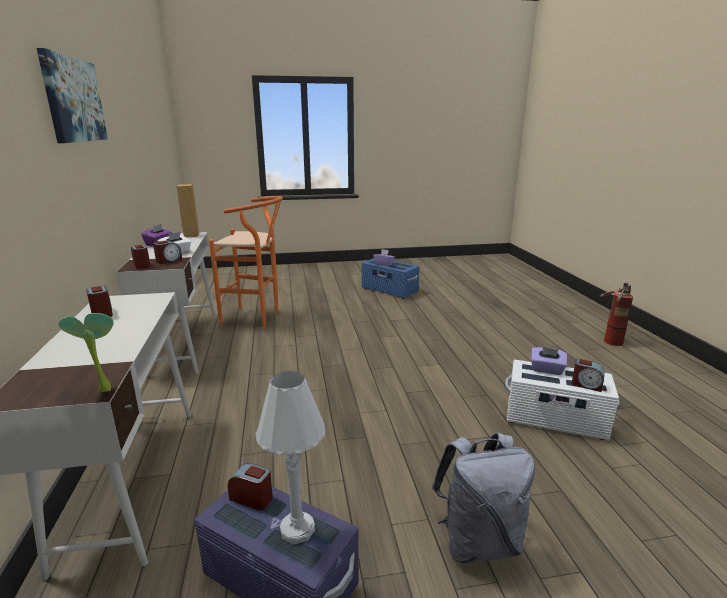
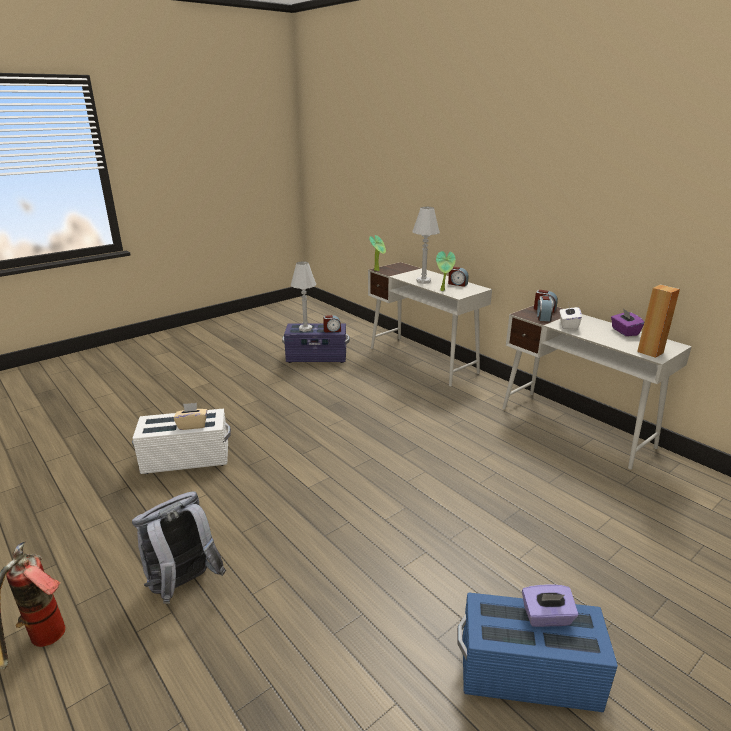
camera: 150 degrees right, 5 degrees up
picture [36,48,108,143] -> none
orange stool [209,196,283,329] -> none
grey backpack [432,433,535,564] -> grey backpack moved to [132,491,226,604]
purple tissue box [531,347,567,375] -> beige tissue box [174,403,207,430]
alarm clock [572,359,605,392] -> none
none -> white table lamp [412,207,440,284]
none -> potted plant [436,251,456,291]

